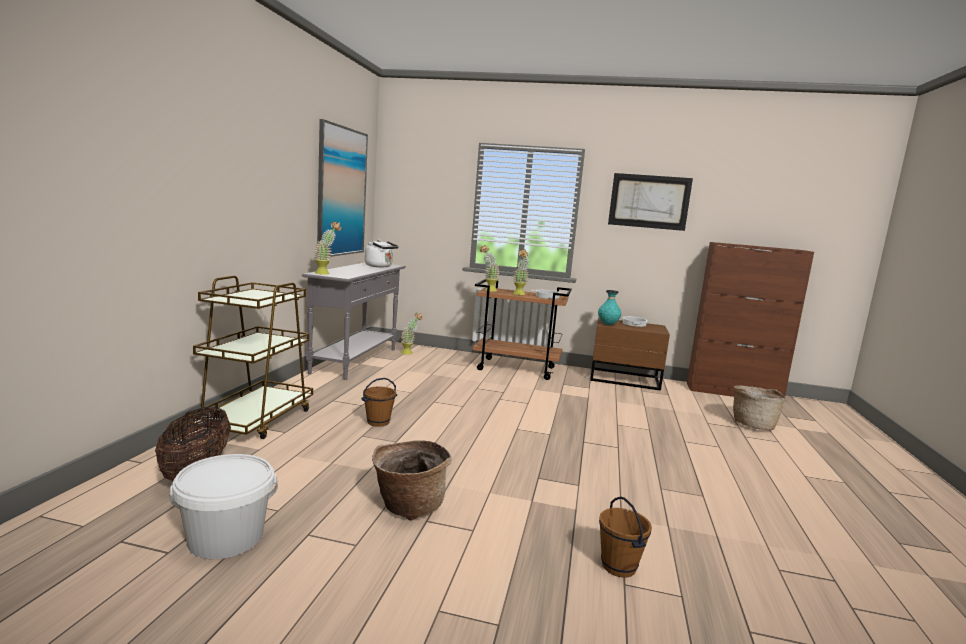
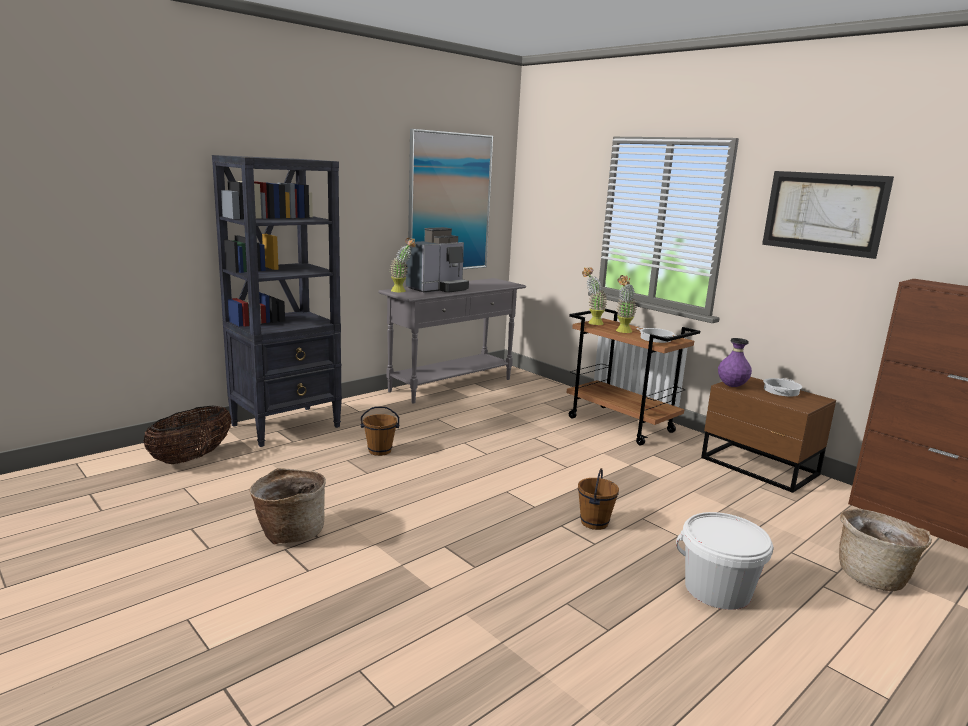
camera: 35 degrees right, 5 degrees up
white bucket [169,454,278,559] -> white bucket moved to [676,512,774,610]
brown cart [187,275,313,439] -> black bookcase [212,155,342,447]
white kettle [365,240,399,267] -> none
potted plant [401,313,423,355] -> none
turquoise vase [598,290,621,325] -> purple vase [718,338,752,387]
brown bucket [599,497,652,578] -> brown bucket moved to [578,468,619,530]
none -> coffee machine [406,227,469,293]

